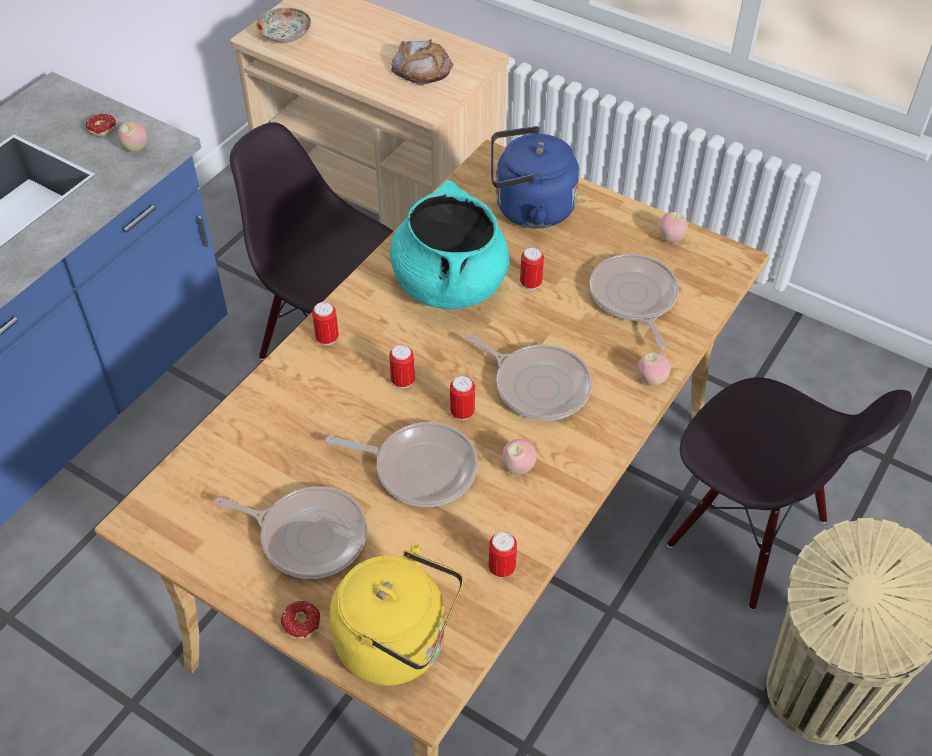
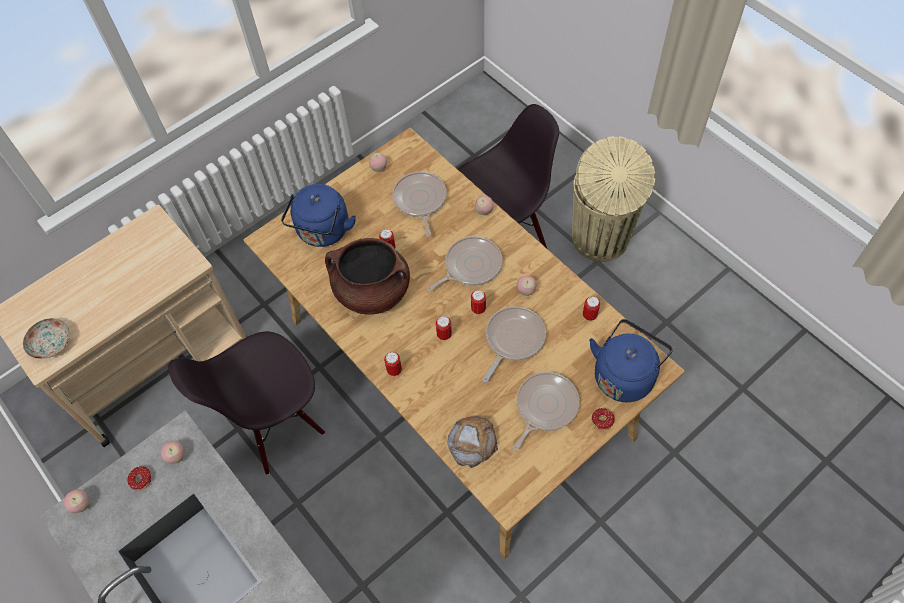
camera: 70 degrees left, 10 degrees up
yellow kettle [330,541,463,686] -> blue kettle [589,319,673,402]
turquoise cooking pot [390,180,509,309] -> brown cooking pot [325,238,410,315]
bread [391,40,454,86] -> bread moved to [447,416,498,468]
frying pan [590,254,679,349] -> frying pan turned 75 degrees clockwise [392,172,447,237]
none -> apple [64,489,89,513]

